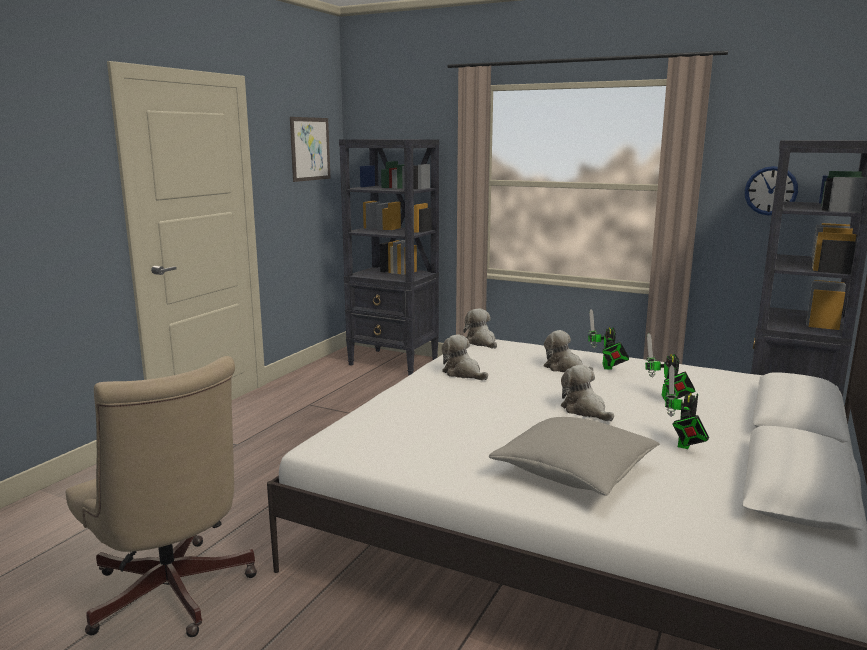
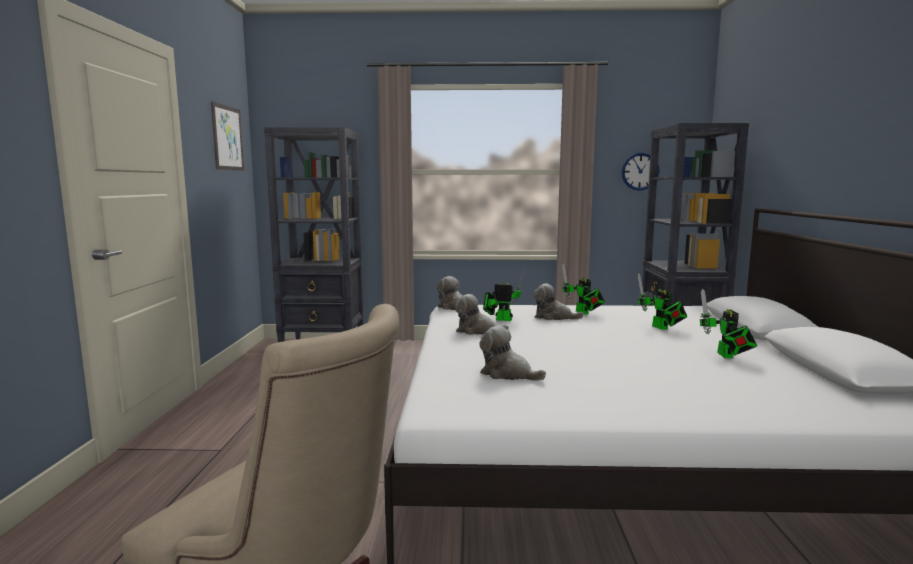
camera: 25 degrees left, 5 degrees down
grey pillow [489,417,660,496] -> none
plush toy [561,365,614,421] -> plush toy moved to [479,325,546,381]
none -> toy robot [483,268,524,321]

